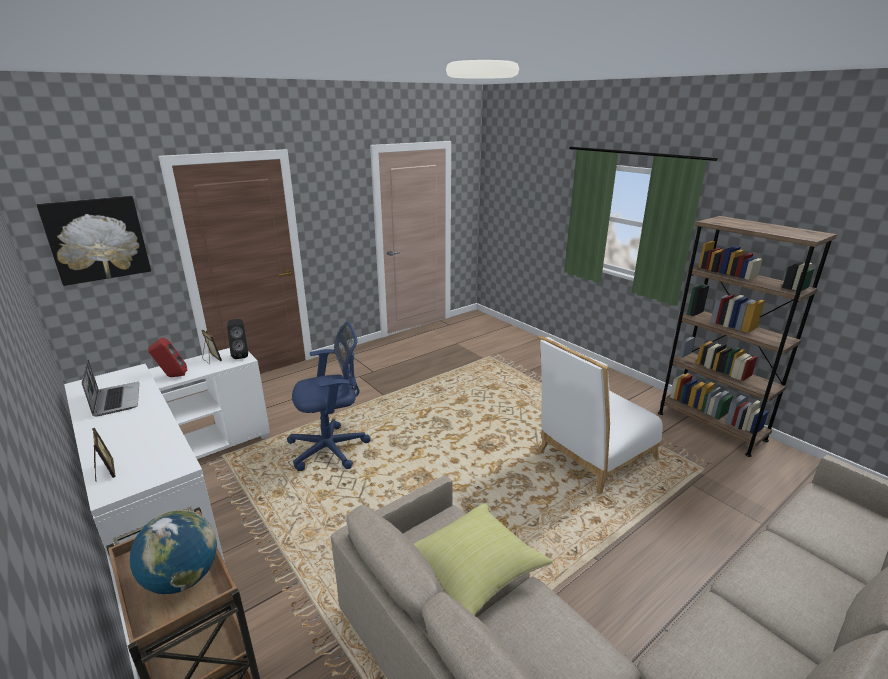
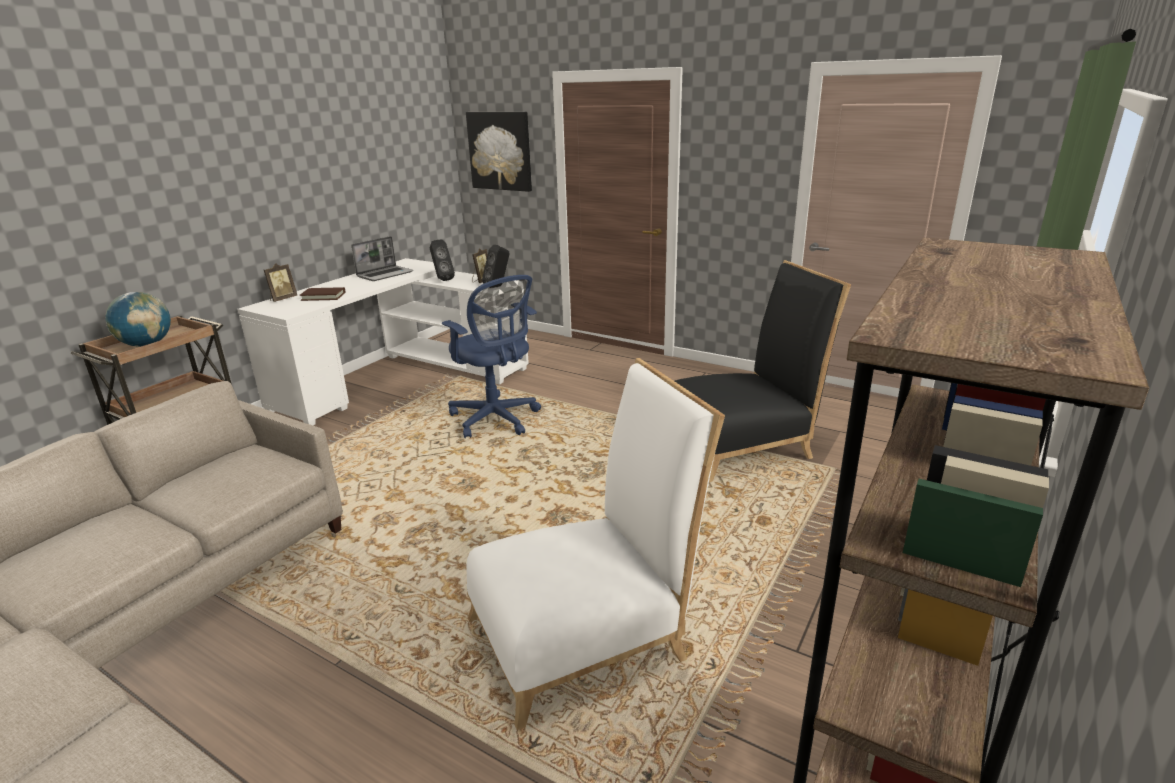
camera: 70 degrees right, 0 degrees up
red speaker [148,337,187,377] -> black speaker [430,240,455,281]
yellow pillow [414,503,553,615] -> none
white chair [538,336,663,495] -> white chair turned 120 degrees clockwise [466,358,725,730]
none -> brown book [299,287,345,301]
none -> black chair [675,260,851,482]

